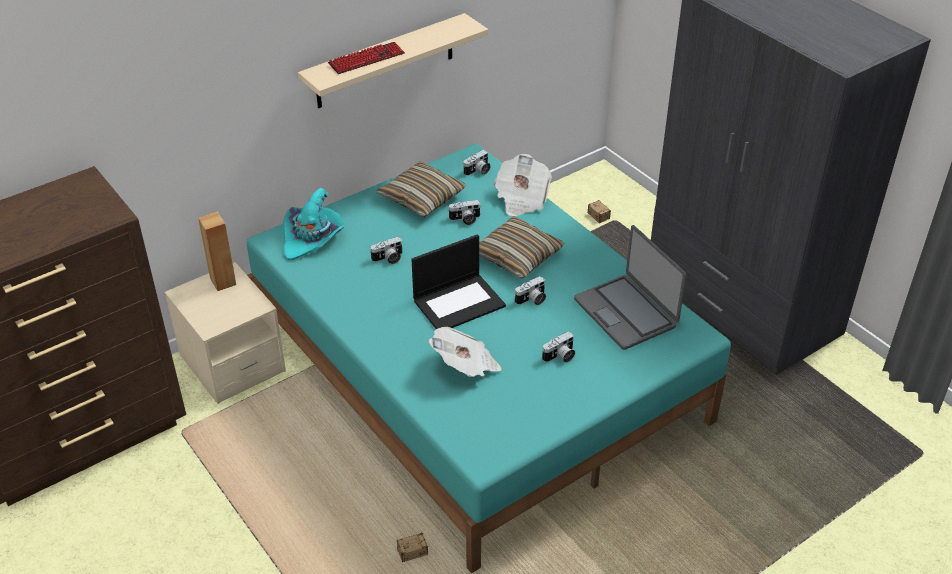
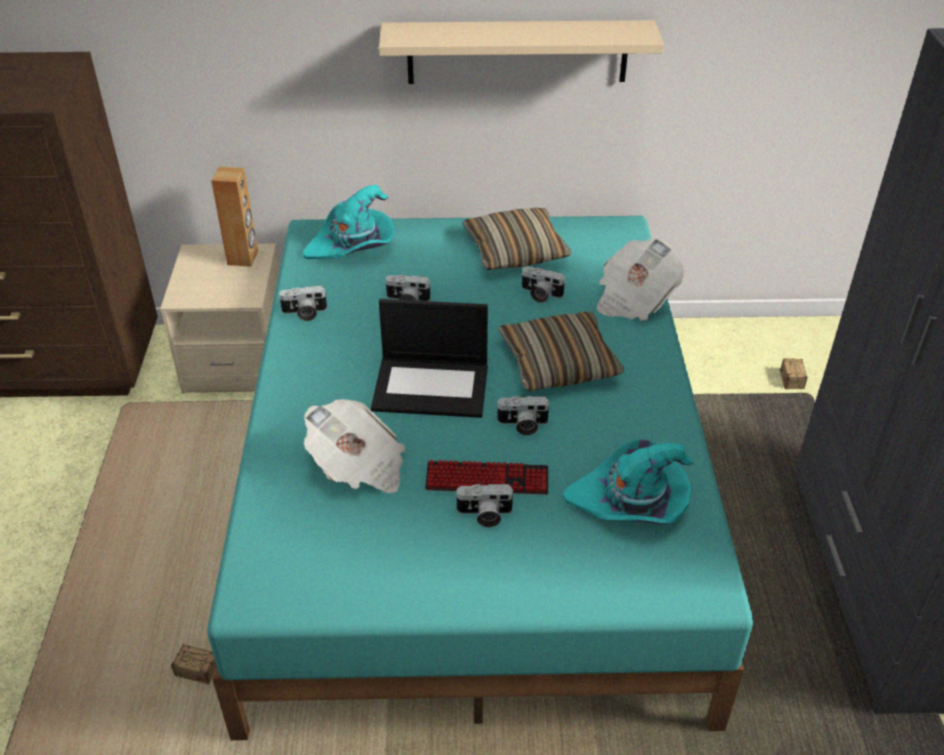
camera: 35 degrees right, 0 degrees up
keyboard [328,42,405,74] -> keyboard moved to [425,460,548,494]
camera [463,150,491,176] -> camera moved to [278,286,328,321]
laptop [574,225,687,350] -> turquoise hat [563,439,694,524]

